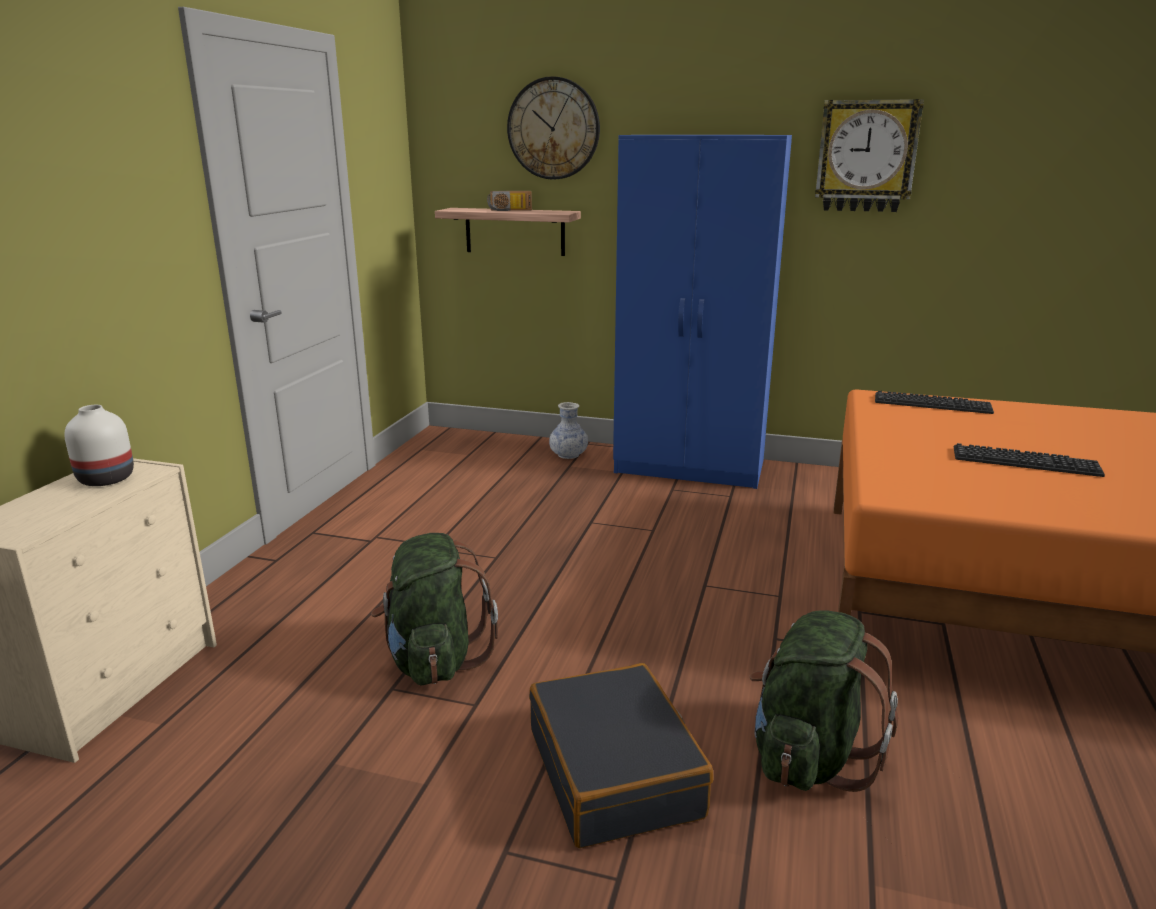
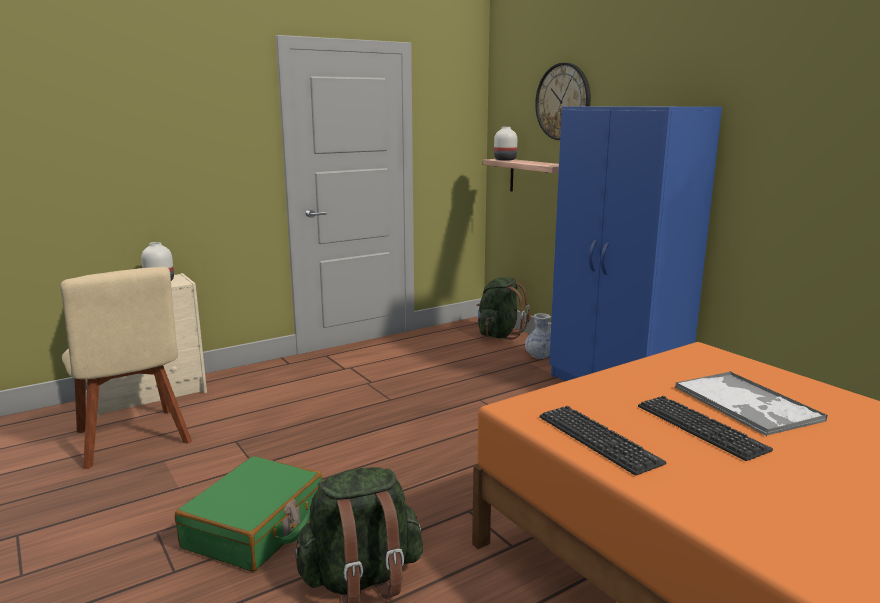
camera: 40 degrees right, 5 degrees down
green backpack [371,533,498,685] -> green backpack moved to [476,277,531,340]
radio [487,191,532,211] -> none
black suitcase [529,663,714,848] -> green suitcase [175,456,323,572]
wall clock [815,99,924,212] -> none
keyboard [875,391,994,414] -> keyboard moved to [540,406,666,476]
none -> beige chair [60,267,192,469]
none -> white vase [494,127,517,160]
none -> tray [675,371,828,436]

